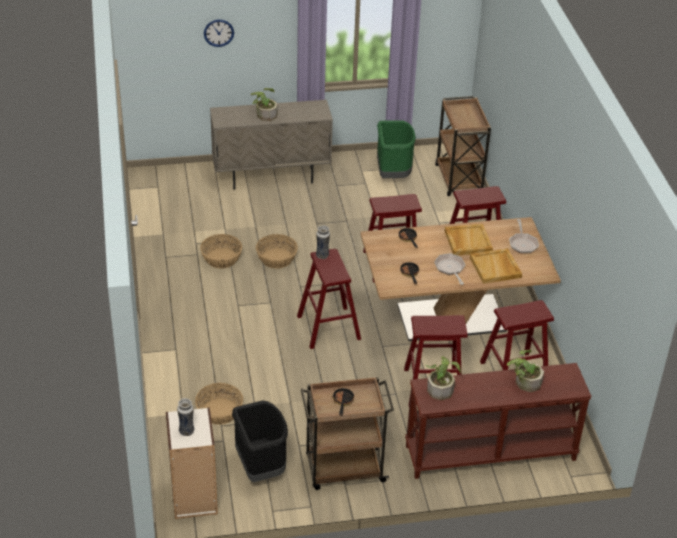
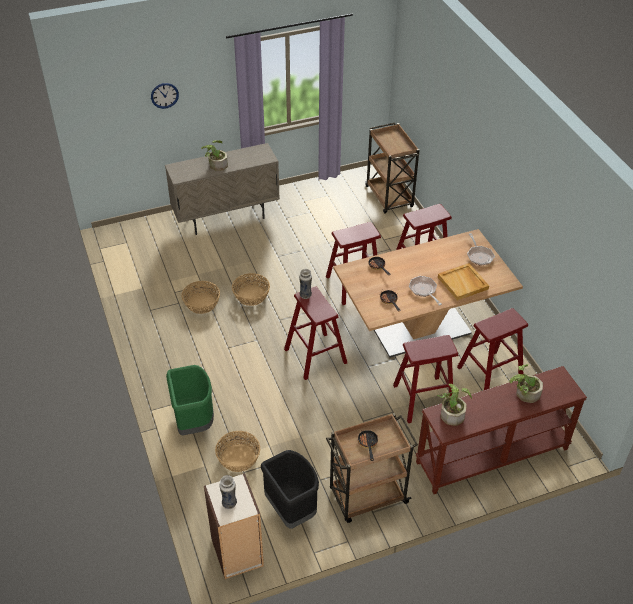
camera: 10 degrees left, 5 degrees up
green trash can [377,120,416,178] -> green trash can moved to [166,365,214,436]
beige tray [445,224,493,256] -> none

